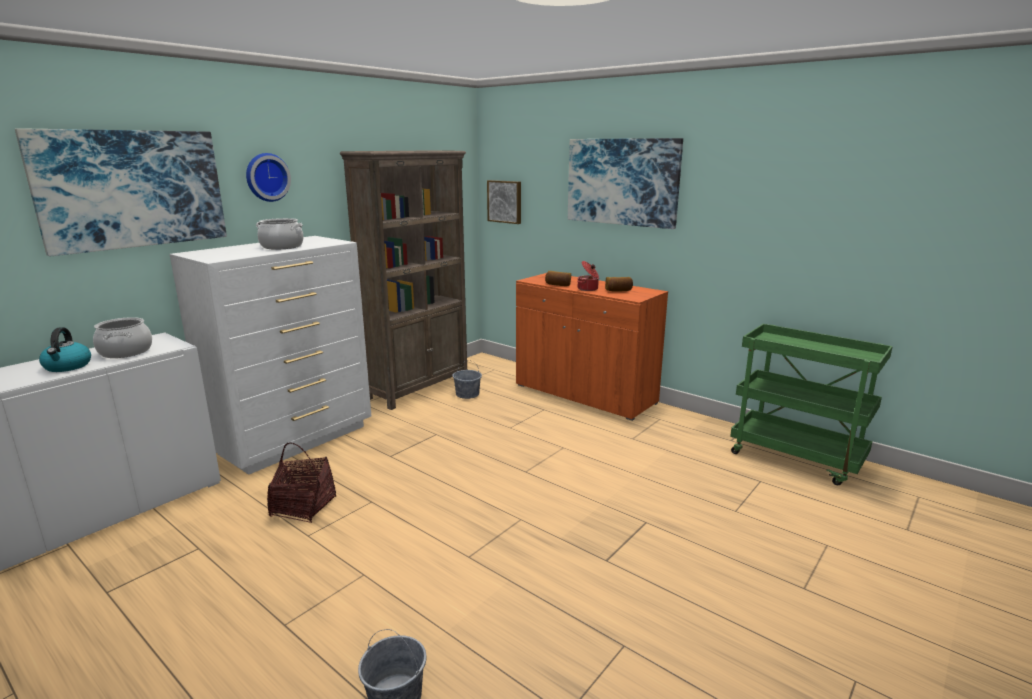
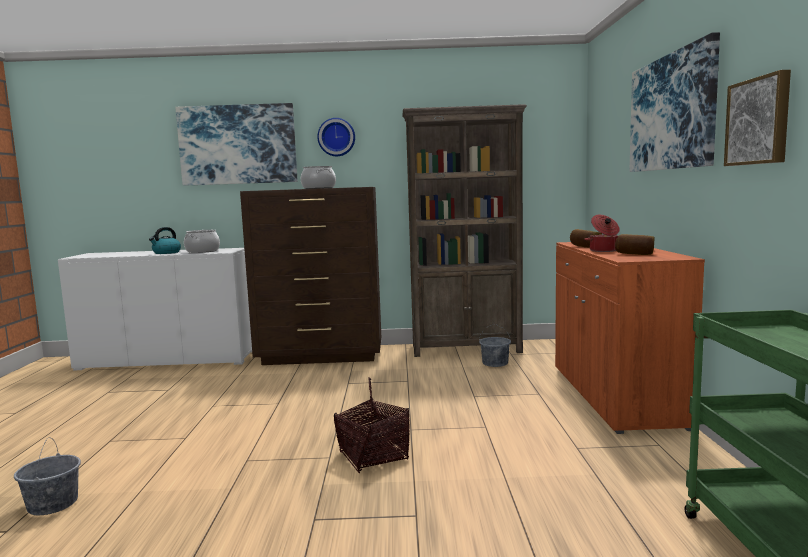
camera: 50 degrees right, 10 degrees down
white dresser [170,236,371,475] -> brown dresser [240,187,381,365]
basket [267,443,336,523] -> basket moved to [334,378,410,473]
picture [487,180,521,224] -> picture moved to [724,70,791,166]

